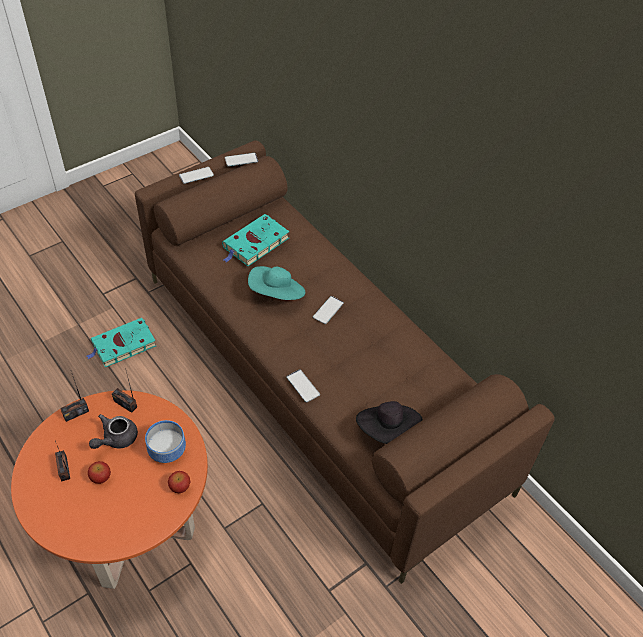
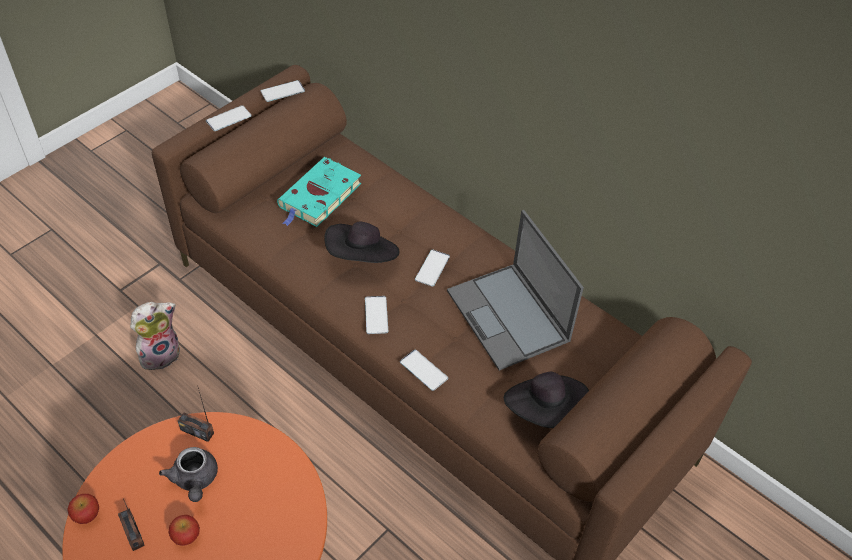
camera: 10 degrees left, 0 degrees up
radio [60,374,89,422] -> none
turquoise book [87,318,156,367] -> plush toy [130,302,180,370]
grey teapot [89,414,138,449] -> grey teapot turned 45 degrees counterclockwise [159,447,218,502]
bowl [145,420,186,463] -> none
apple [168,471,191,493] -> apple moved to [67,494,99,524]
turquoise hat [248,266,305,300] -> black hat [324,221,400,263]
none -> phone [365,296,388,334]
none -> laptop [447,210,584,371]

